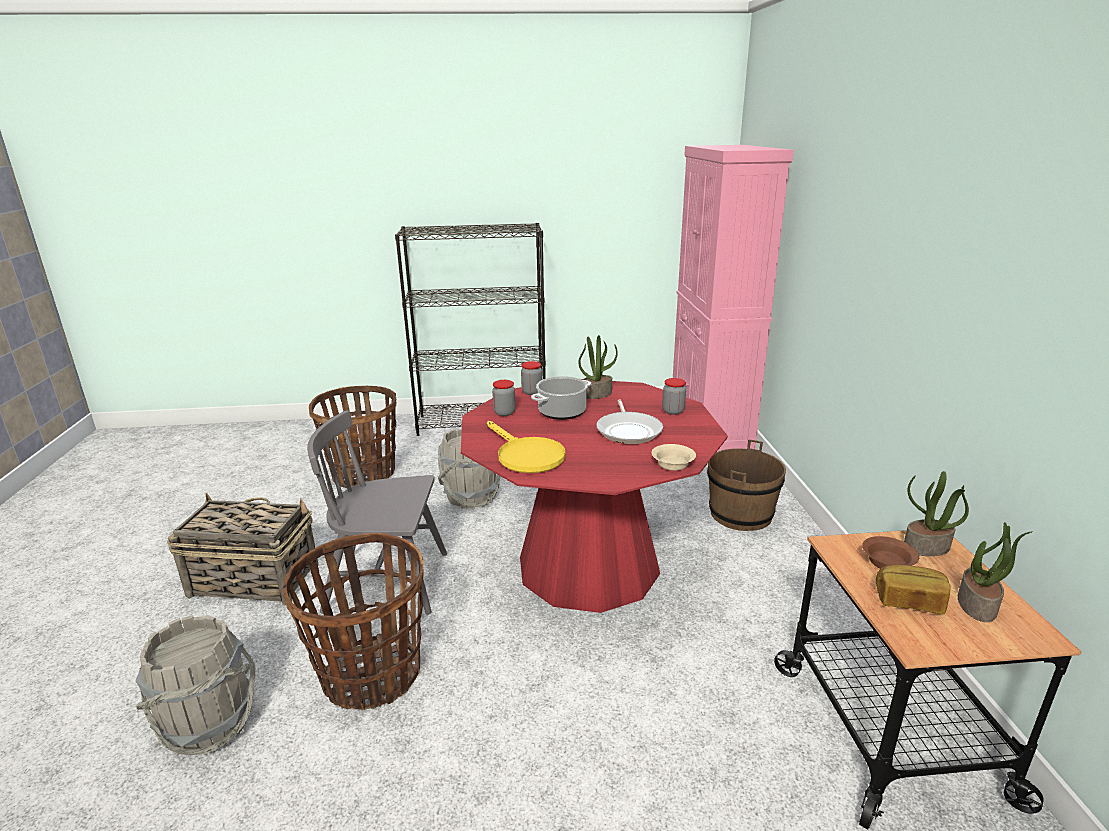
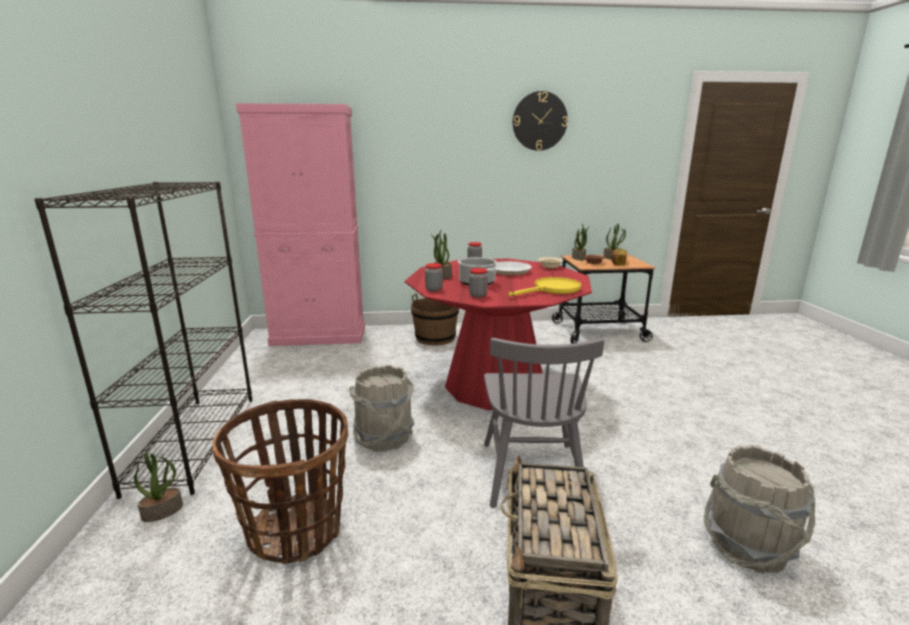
camera: 90 degrees left, 5 degrees down
basket [282,533,424,710] -> none
none -> potted plant [134,451,183,522]
none -> wall clock [513,91,568,151]

